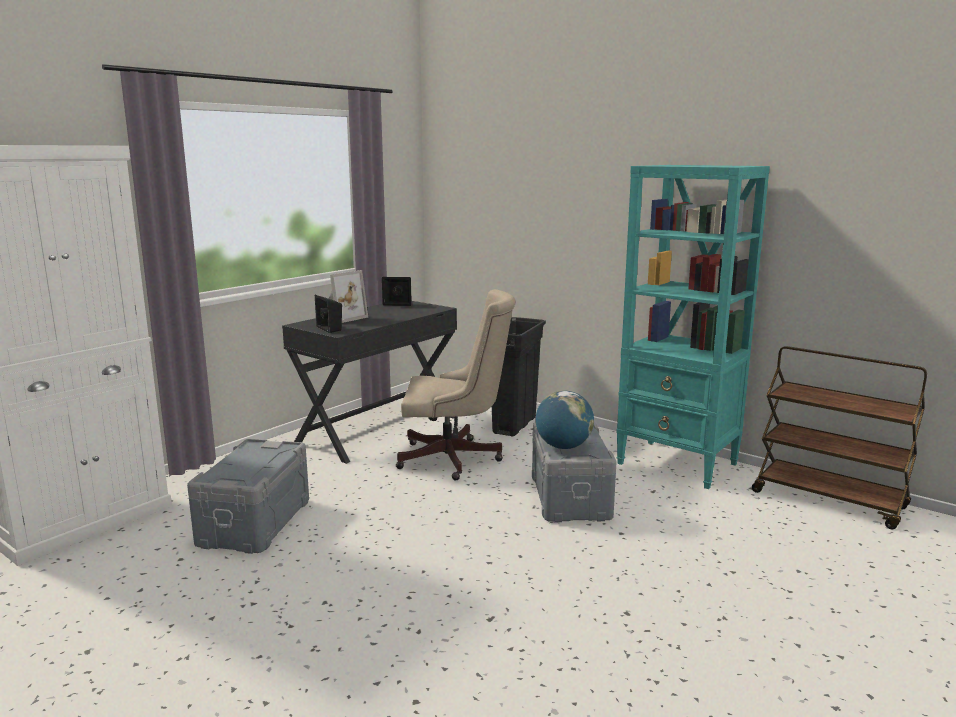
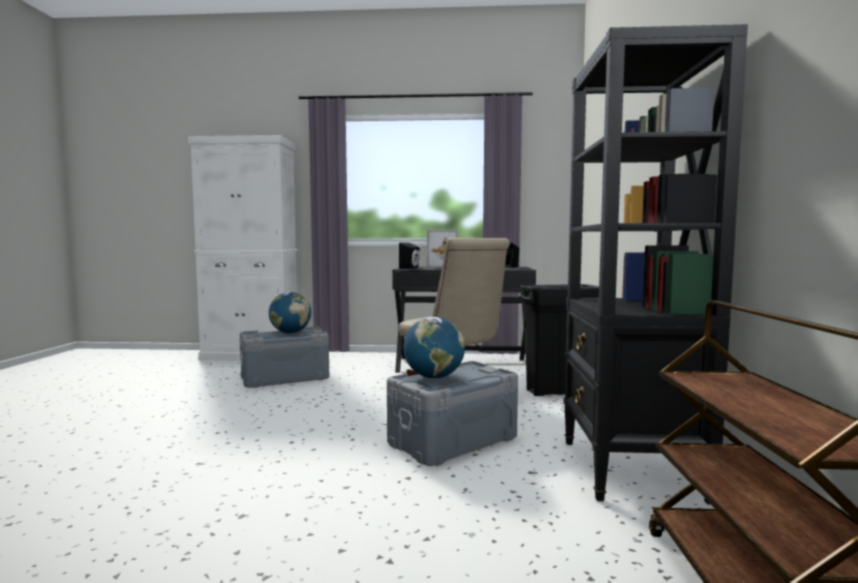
camera: 55 degrees right, 10 degrees down
turquoise bookcase [616,165,770,489] -> black bookcase [564,24,748,504]
none -> globe [269,292,311,333]

